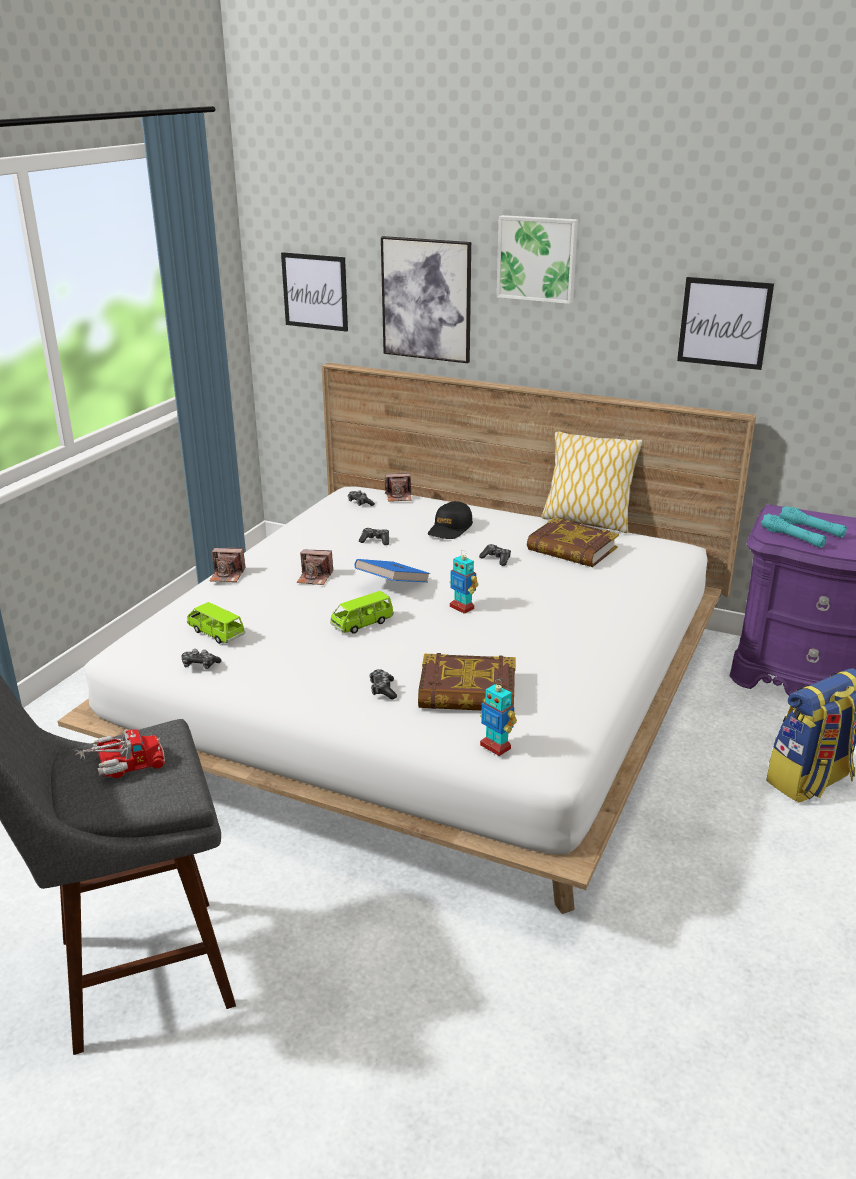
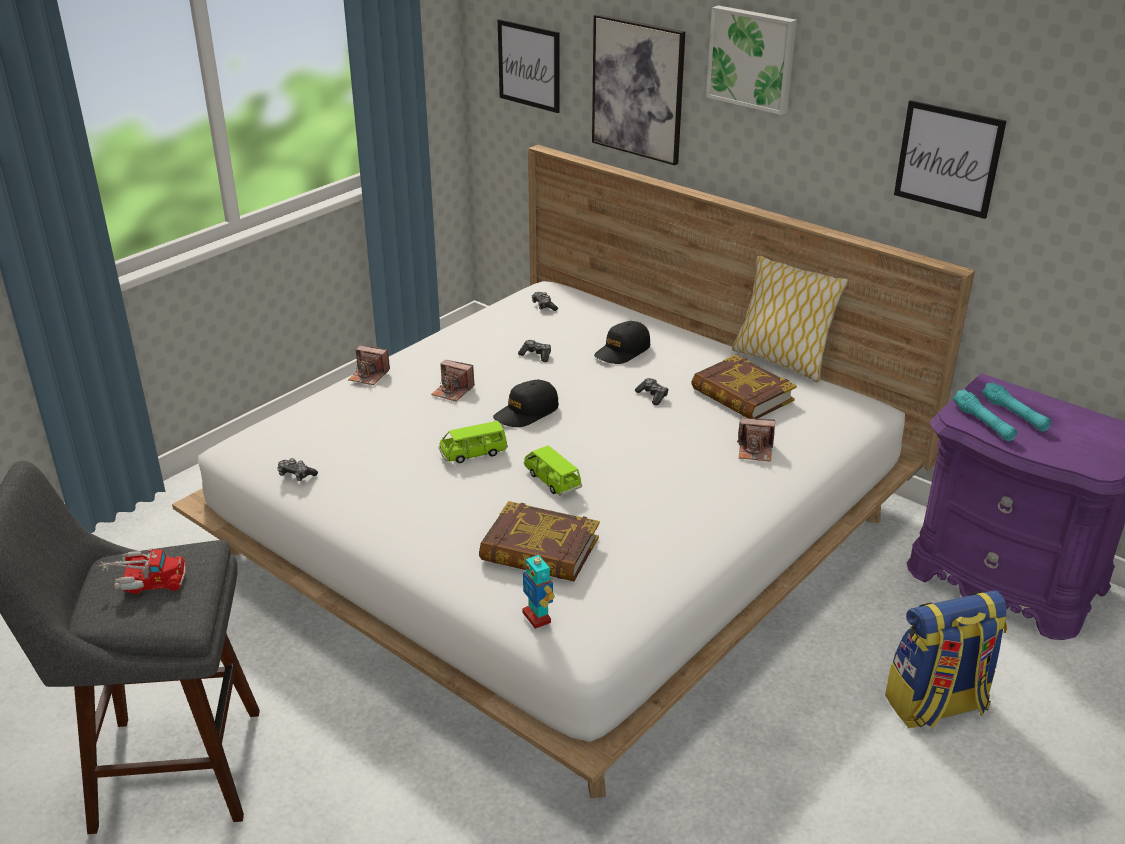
camera: 15 degrees right, 5 degrees up
green toy car [187,602,245,644] -> green toy car moved to [523,445,582,496]
blue book [355,559,430,582] -> black cap [493,380,559,427]
game controller [369,669,397,700] -> none
camera [385,473,412,502] -> camera moved to [737,418,775,461]
toy robot [449,550,479,614] -> none

